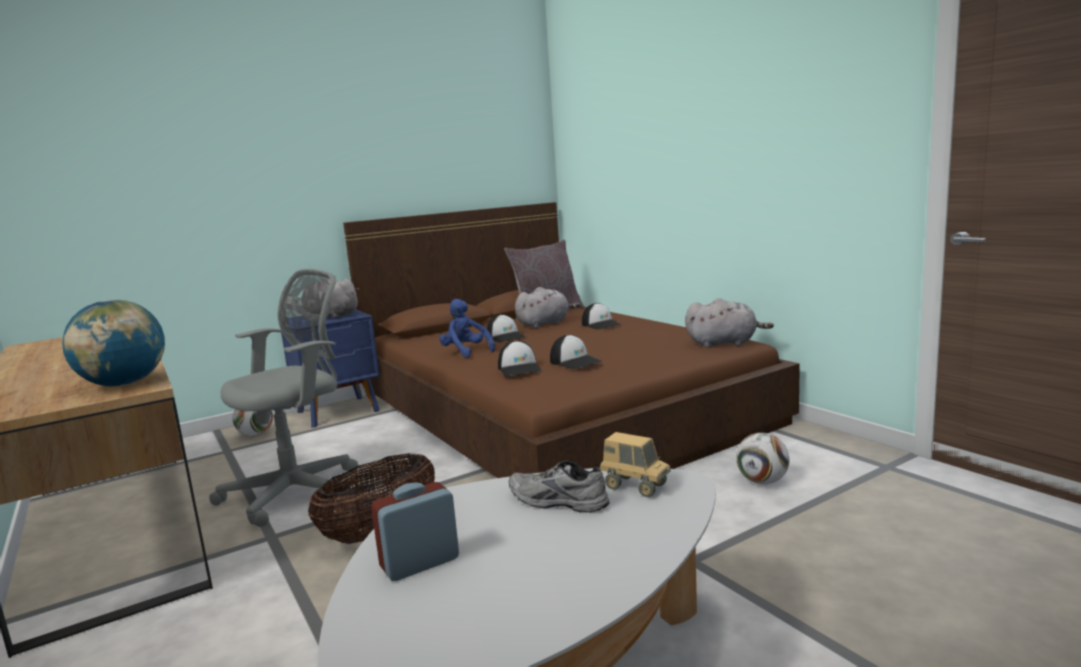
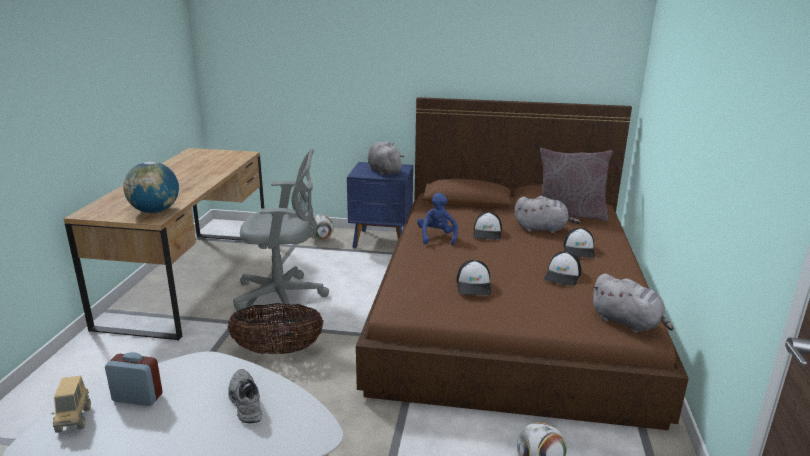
camera: 40 degrees right, 10 degrees up
cap [498,341,542,376] -> cap moved to [544,252,581,286]
toy truck [600,432,671,497] -> toy truck moved to [52,376,91,433]

